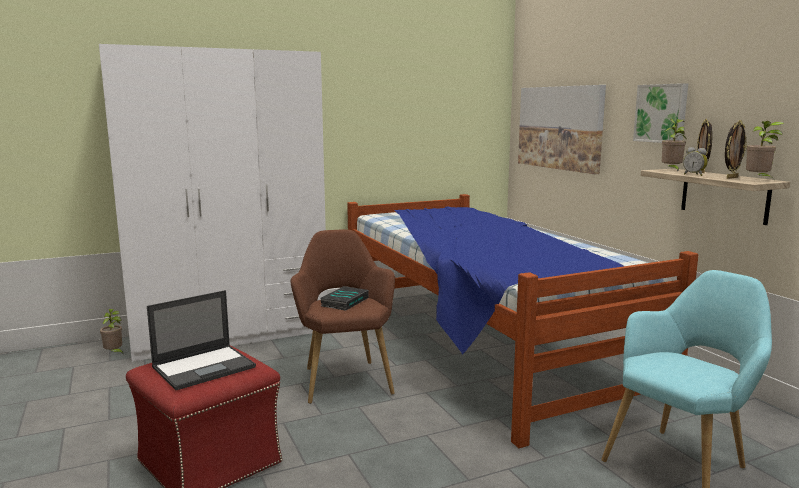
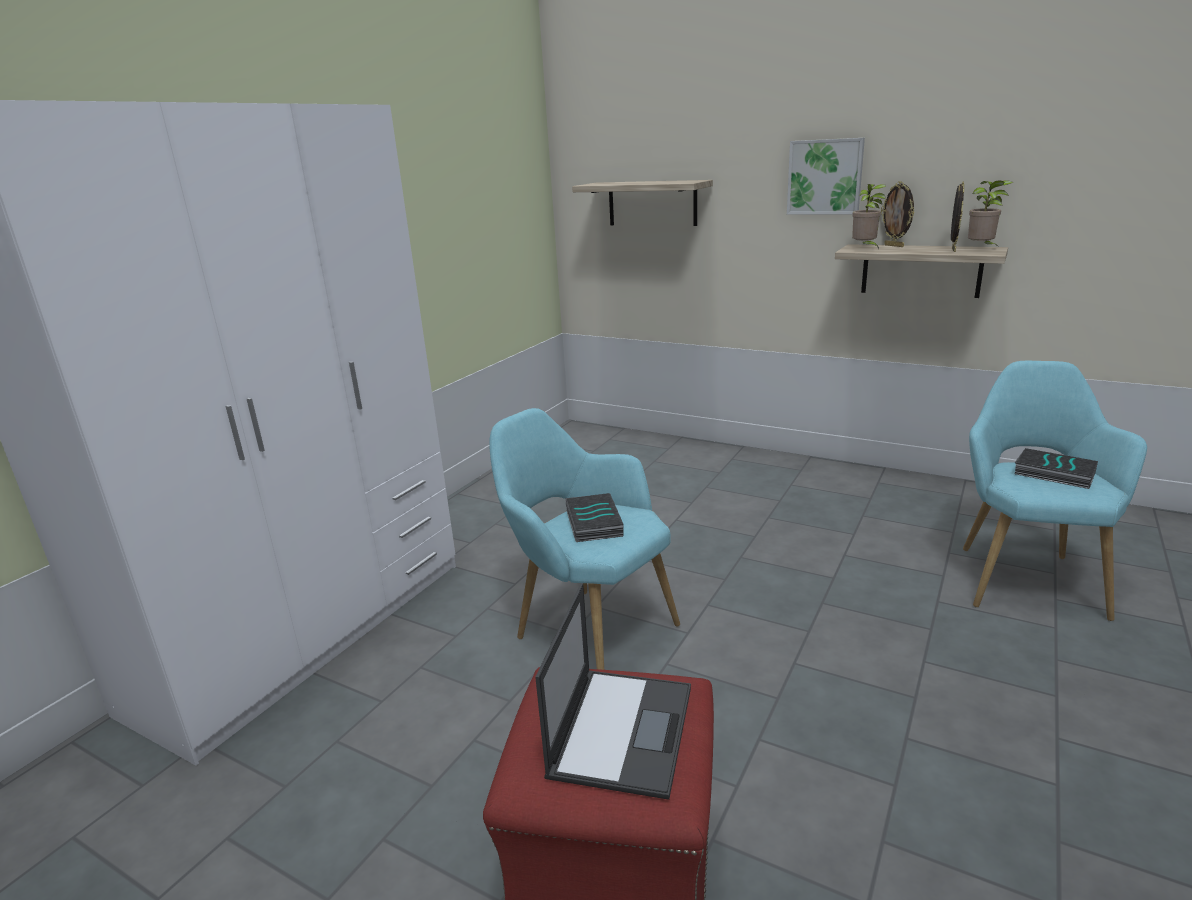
camera: 35 degrees left, 10 degrees up
potted plant [100,309,123,354] -> none
brown armchair [290,229,395,404] -> turquoise armchair [490,408,680,670]
bed [347,194,698,448] -> none
picture [518,85,606,174] -> shelf [572,180,713,226]
alarm clock [683,147,708,176] -> none
none -> book [1014,448,1098,489]

